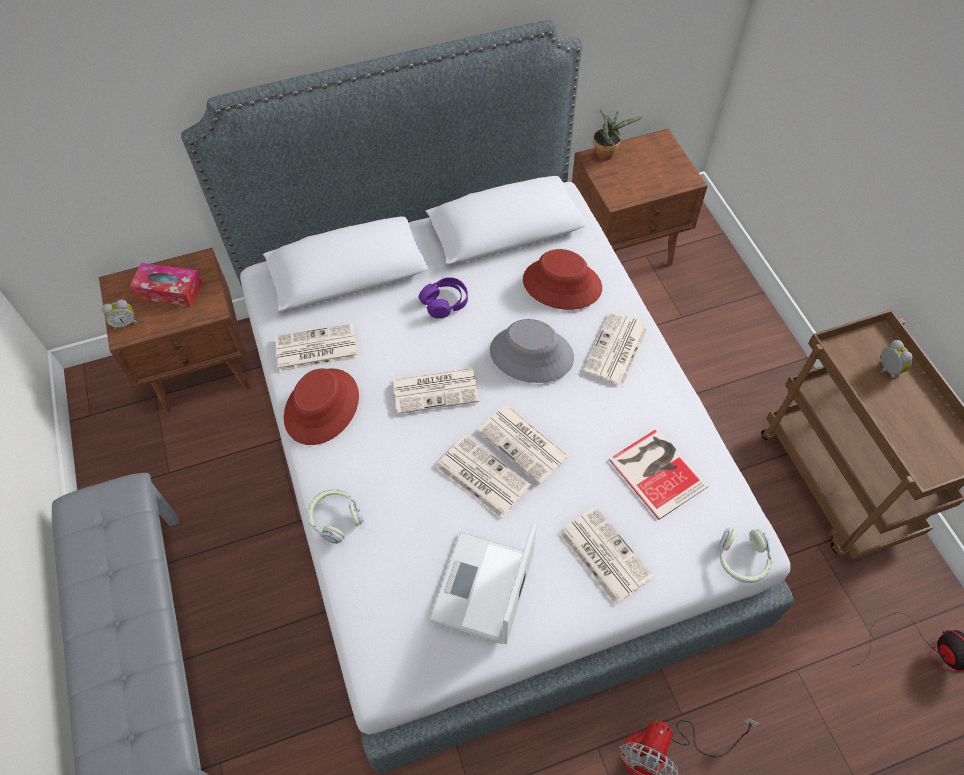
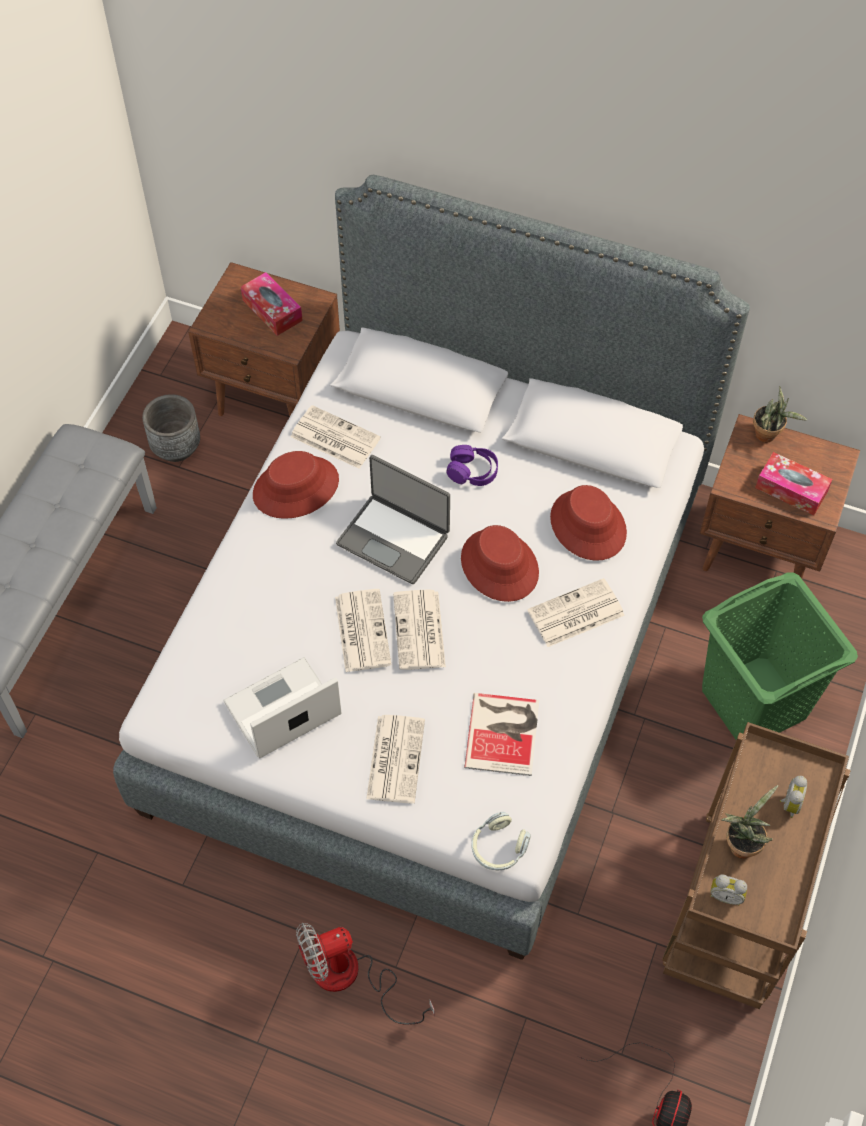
camera: 40 degrees right, 0 degrees up
alarm clock [102,299,137,330] -> alarm clock moved to [710,875,747,905]
headphones [307,489,364,544] -> none
newspaper [393,368,479,414] -> laptop [336,455,450,584]
grey hat [490,319,574,383] -> red hat [461,525,539,602]
none -> grey planter [142,394,200,462]
none -> green laundry basket [702,572,858,740]
none -> potted plant [721,785,779,859]
none -> tissue box [755,452,832,515]

